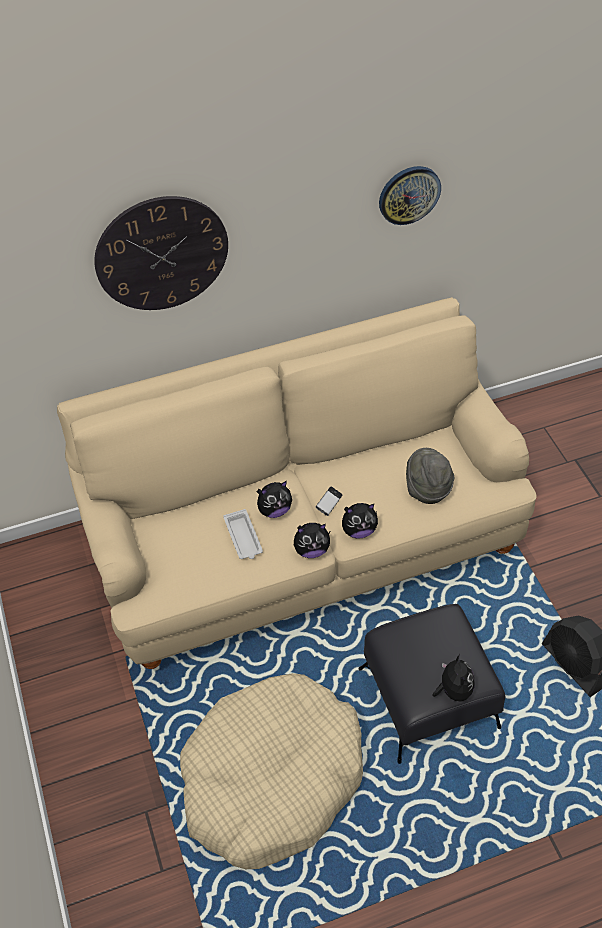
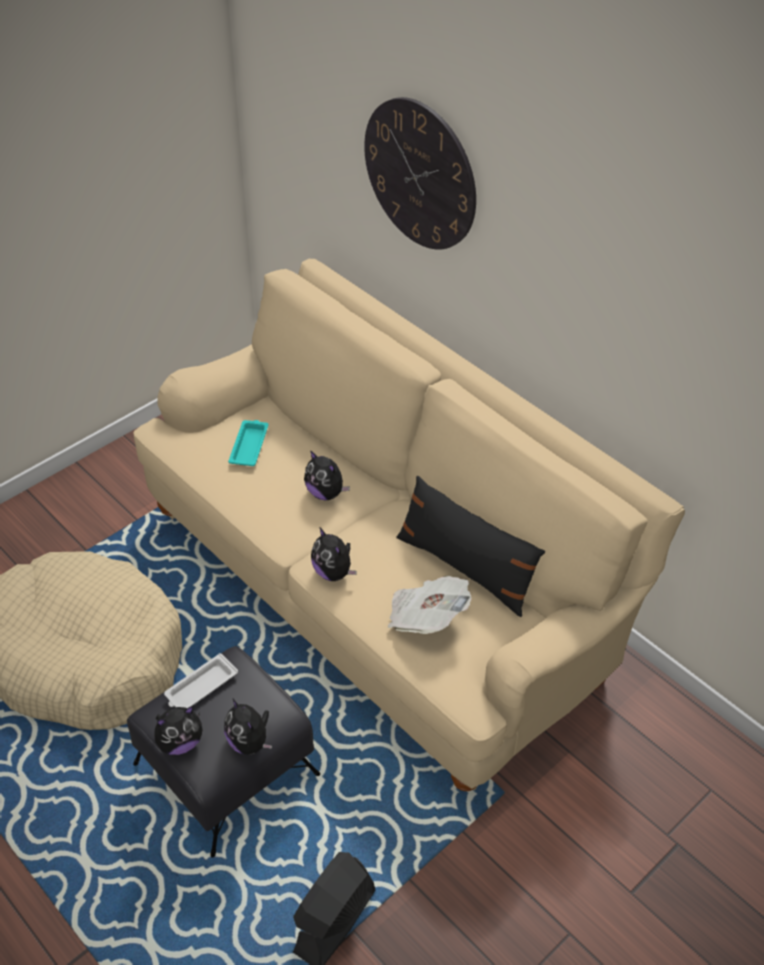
camera: 65 degrees right, 5 degrees down
white tray [223,509,263,559] -> white tray moved to [164,653,238,708]
plush toy [294,523,331,558] -> plush toy moved to [224,698,272,755]
phone [315,486,342,516] -> none
wall clock [379,166,441,225] -> none
grey hat [406,448,454,504] -> newspaper [388,576,471,634]
none -> turquoise tray [228,420,268,466]
none -> black pillow [396,476,545,617]

